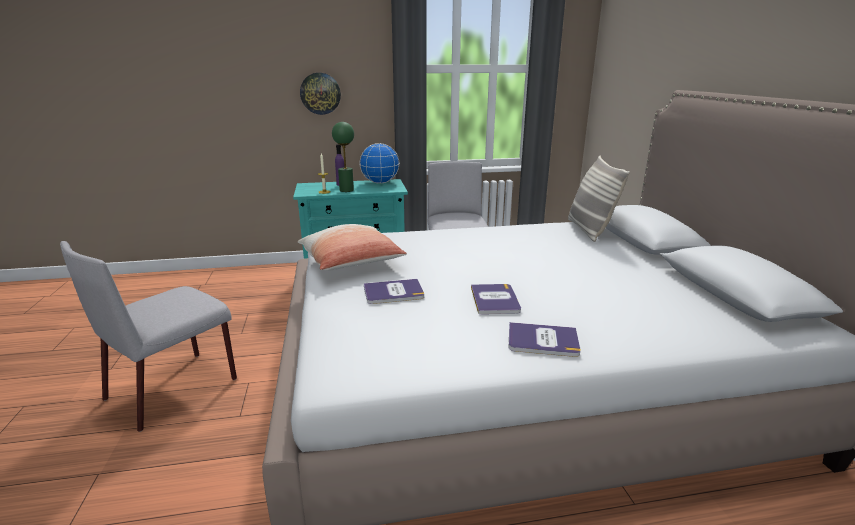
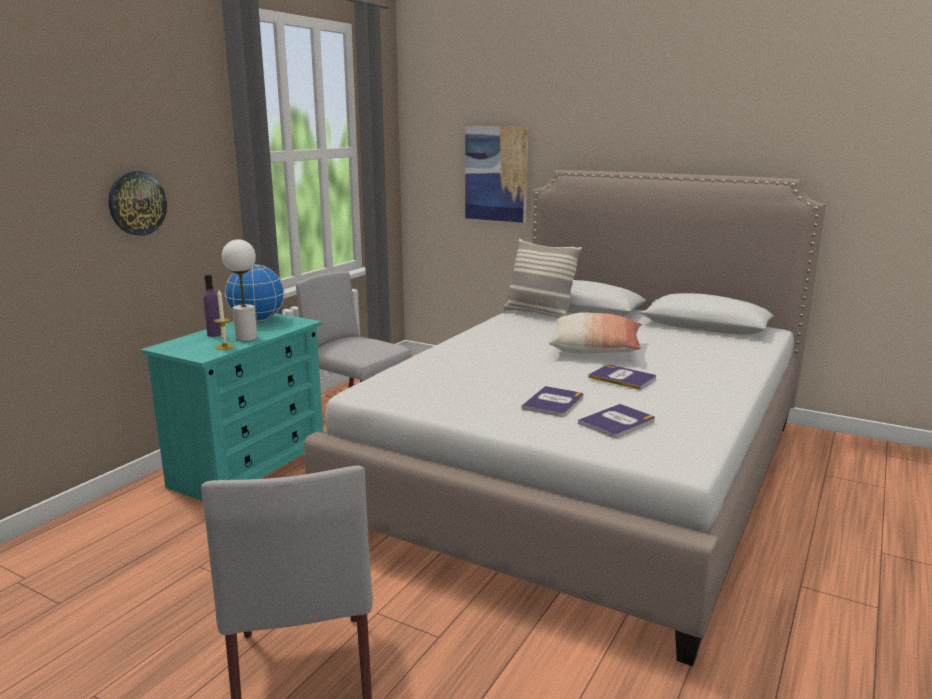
camera: 50 degrees left, 5 degrees down
pillow [298,224,407,271] -> pillow moved to [549,312,642,354]
green table lamp [332,122,354,192] -> white table lamp [222,239,257,341]
book [509,322,581,357] -> book moved to [578,404,655,438]
none -> picture [465,126,528,223]

